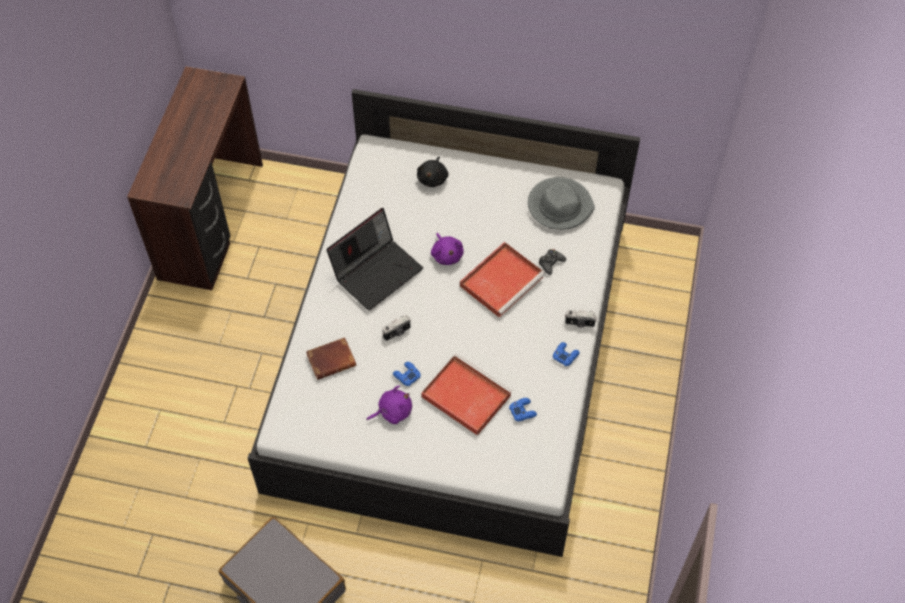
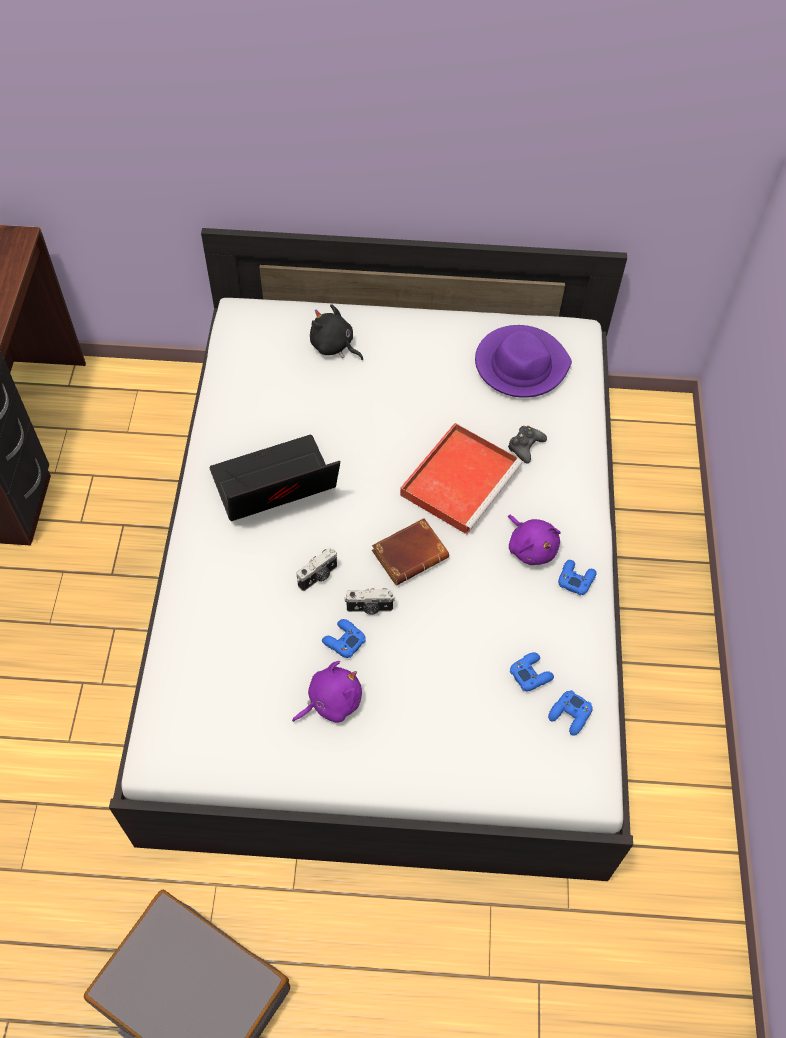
camera: 10 degrees left, 0 degrees up
brown book [306,337,356,380] -> brown book moved to [372,518,449,585]
laptop [326,208,423,311] -> laptop turned 150 degrees counterclockwise [210,435,340,521]
black plush toy [417,156,449,187] -> black plush toy turned 120 degrees clockwise [310,304,363,360]
red tray [421,354,512,436] -> none
purple plush toy [431,233,464,265] -> purple plush toy moved to [508,515,561,565]
grey hat [528,177,595,230] -> purple hat [475,325,572,398]
camera [565,310,597,328] -> camera moved to [344,588,395,615]
none -> blue game controller [548,690,593,736]

